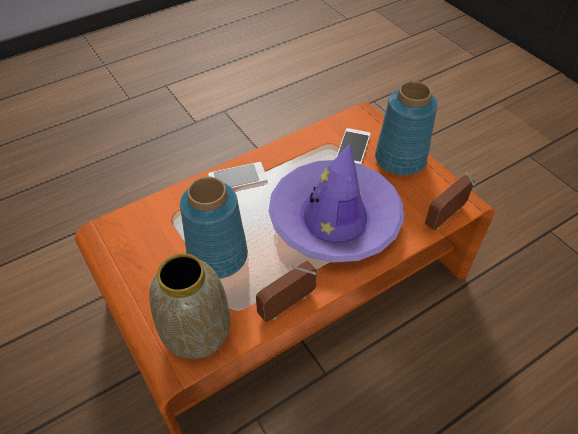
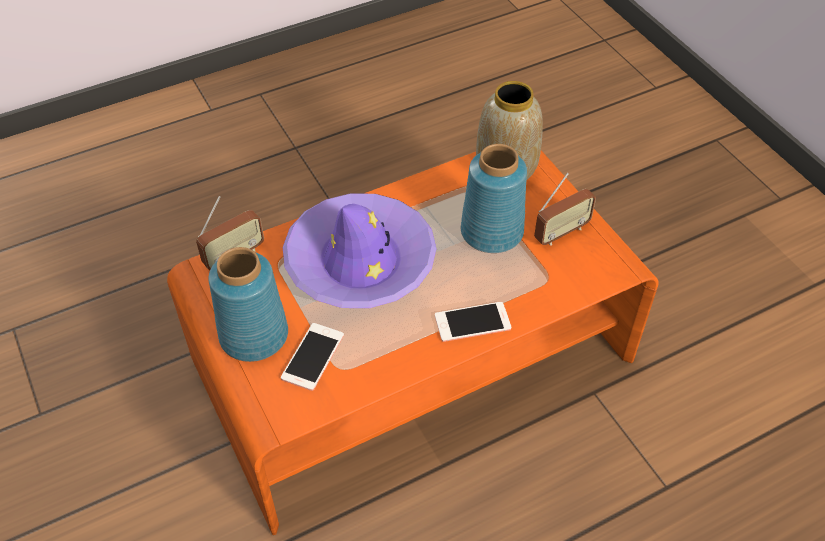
camera: 175 degrees left, 0 degrees up
radio [256,261,317,322] -> radio moved to [534,172,596,246]

